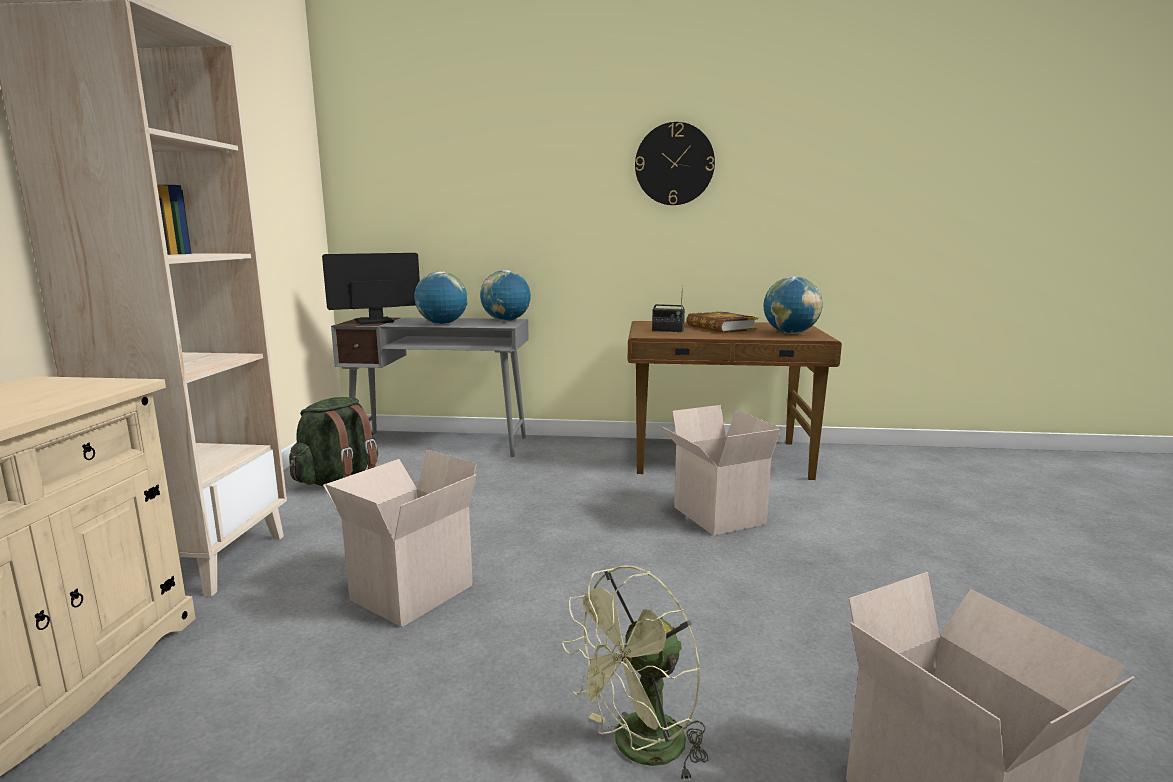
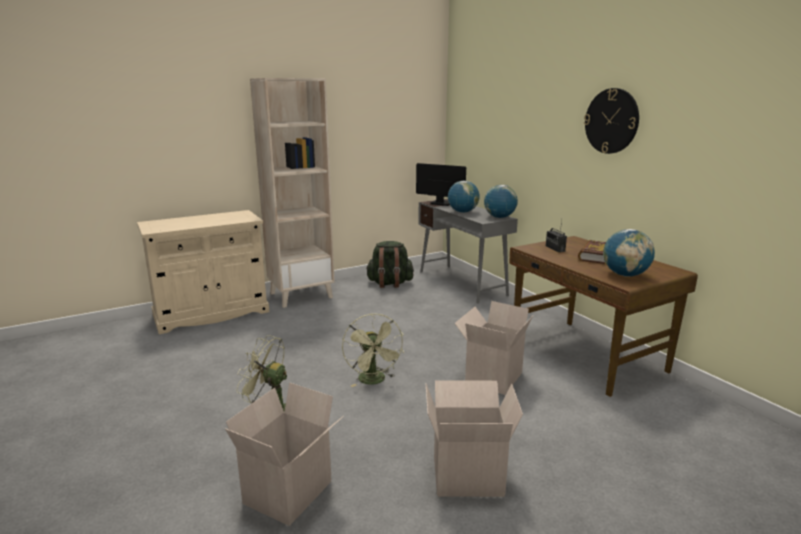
camera: 55 degrees right, 5 degrees up
cardboard box [323,449,477,627] -> cardboard box moved to [426,380,523,497]
none -> green fan [342,314,404,387]

